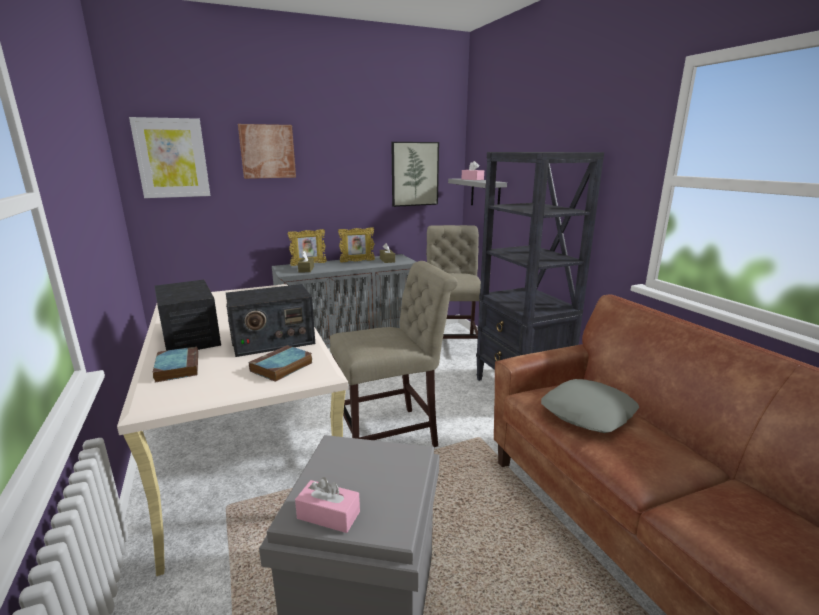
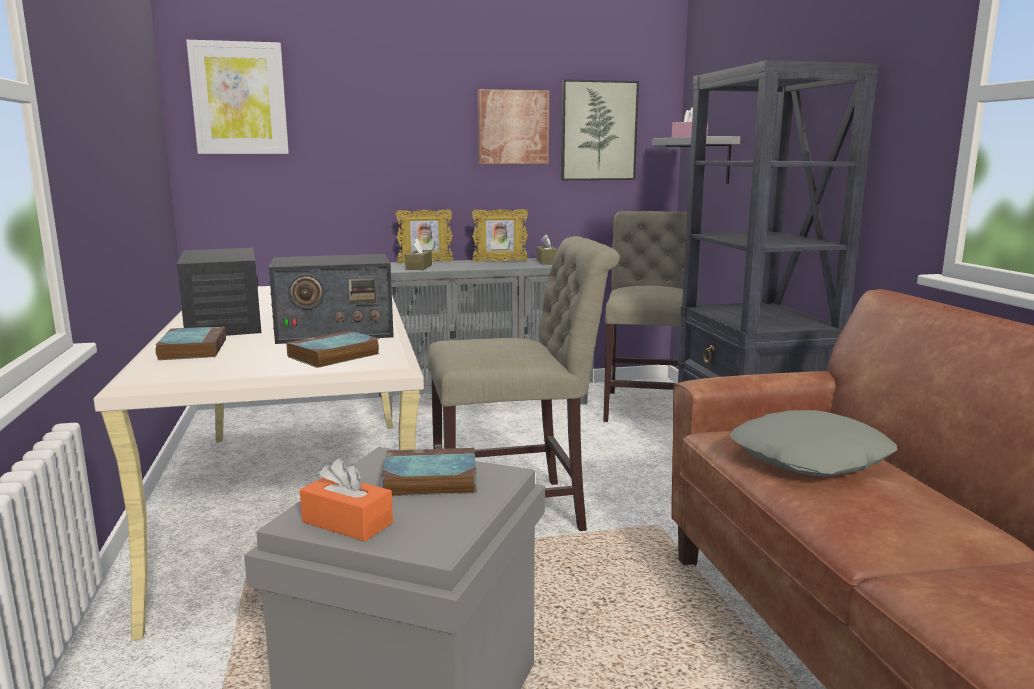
camera: 10 degrees right, 5 degrees down
picture [238,124,296,179] -> picture moved to [478,89,549,164]
pink tissue box [295,477,360,533] -> orange tissue box [300,458,393,542]
none -> book [381,448,477,496]

